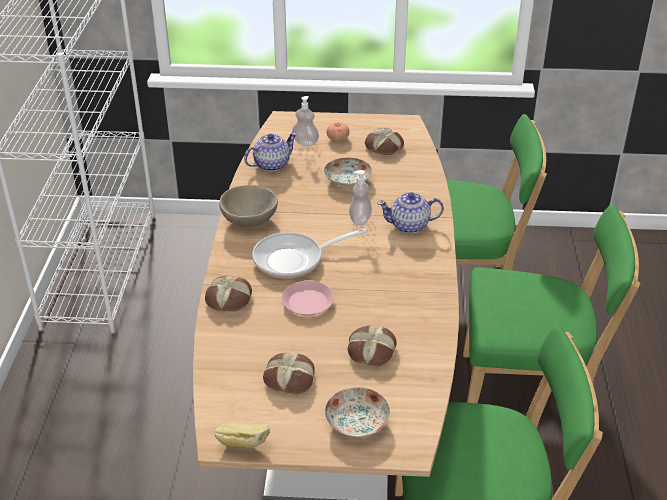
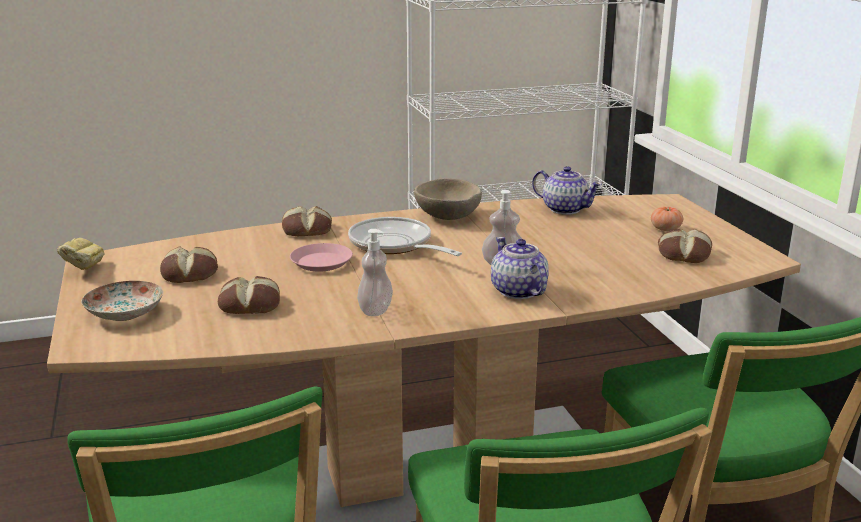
camera: 70 degrees right, 15 degrees down
soap dispenser [292,96,319,146] -> soap dispenser moved to [357,229,393,316]
plate [324,158,372,187] -> none

